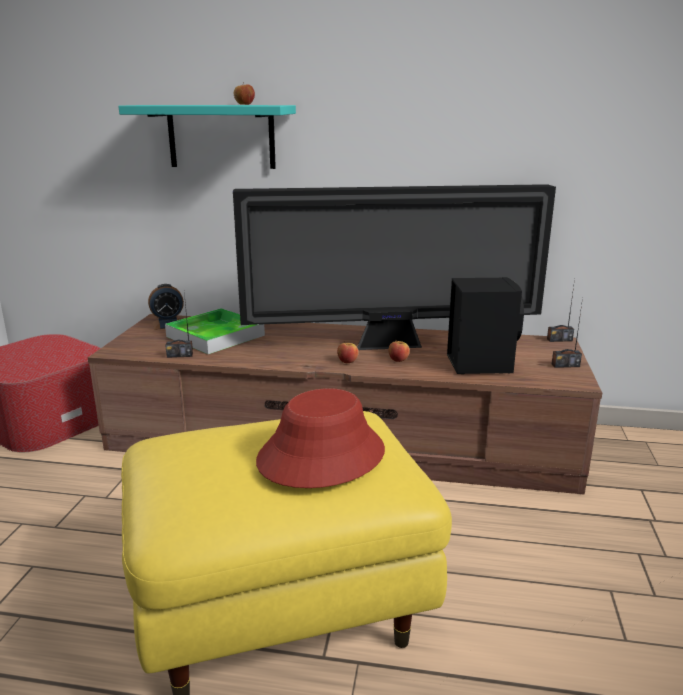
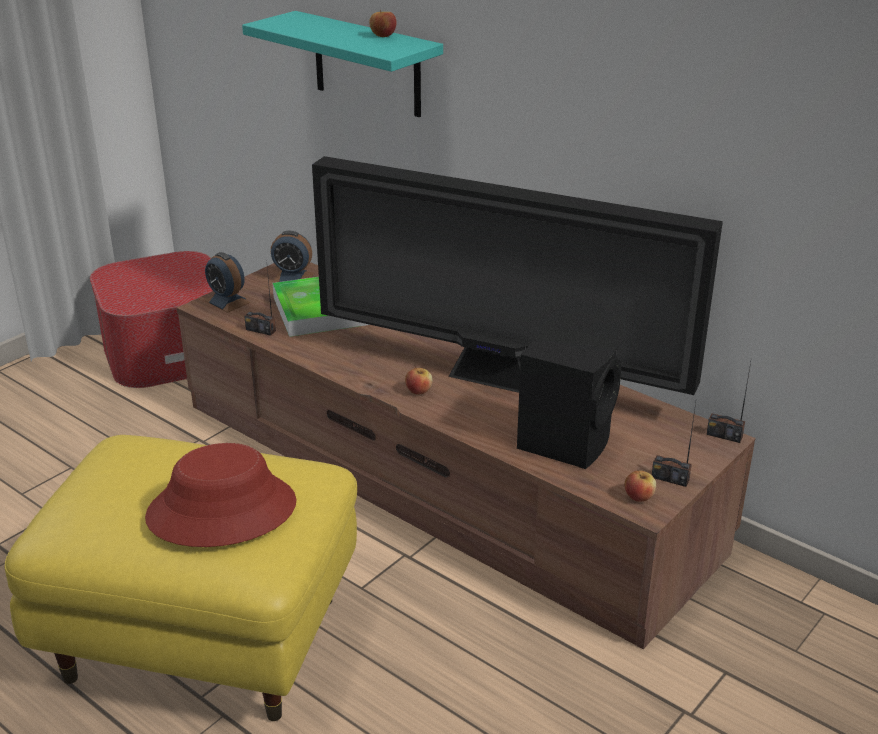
camera: 30 degrees right, 10 degrees up
apple [388,339,410,362] -> apple moved to [624,471,656,502]
none -> alarm clock [205,252,251,313]

